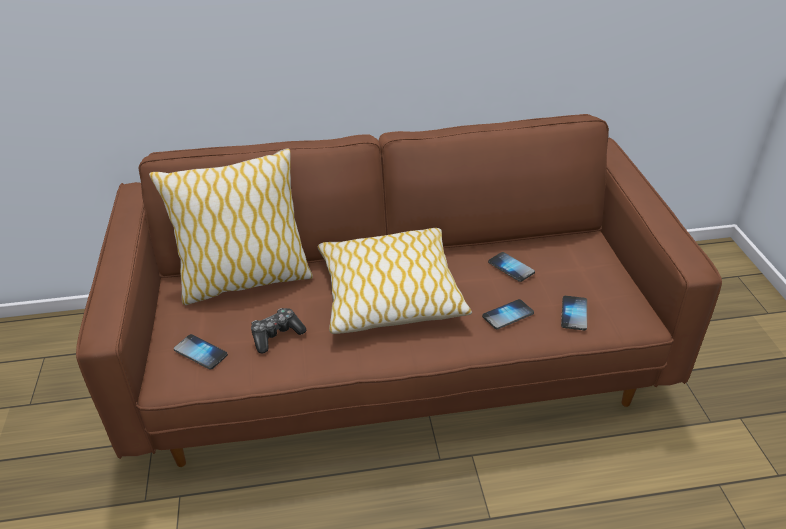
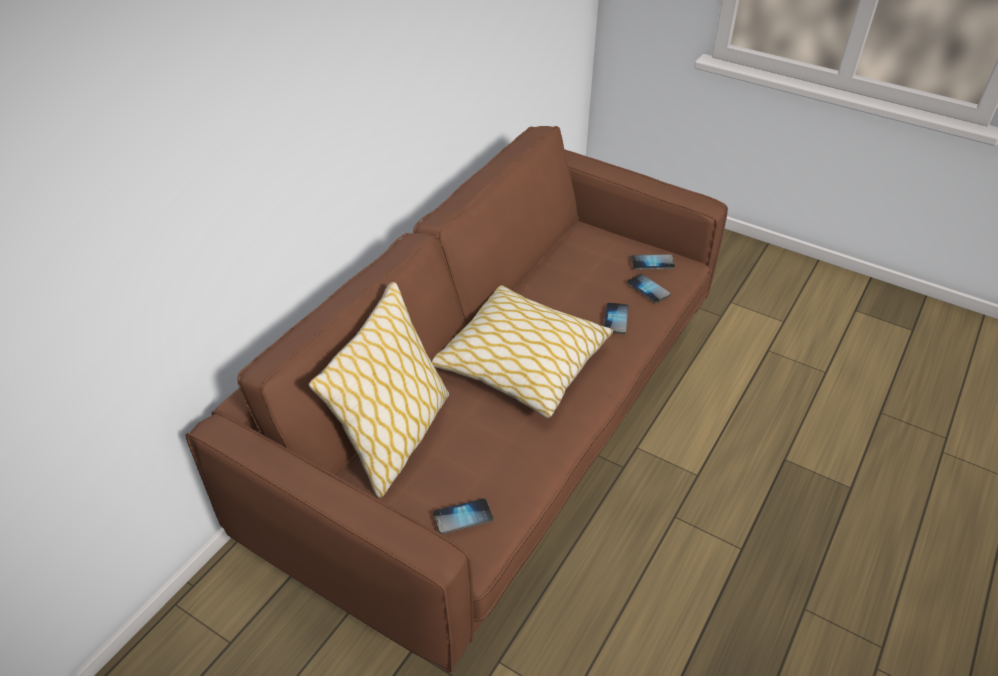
camera: 50 degrees left, 5 degrees up
game controller [251,308,306,354] -> none
phone [488,252,535,282] -> phone moved to [631,254,675,270]

